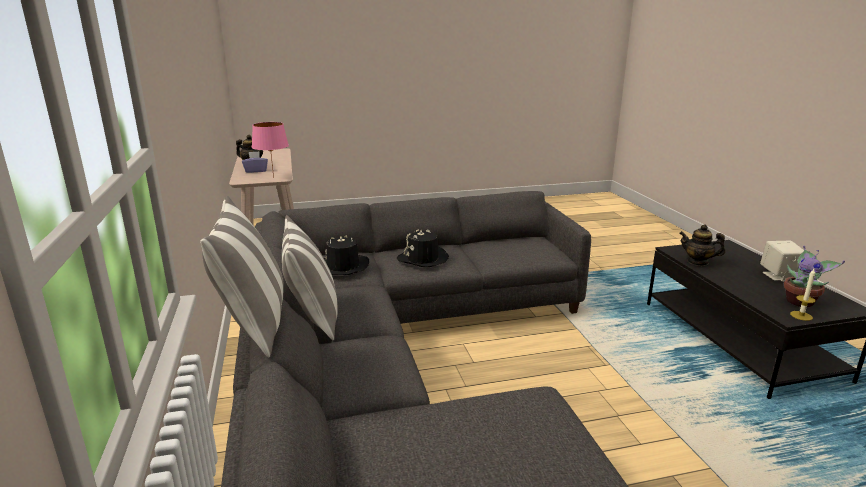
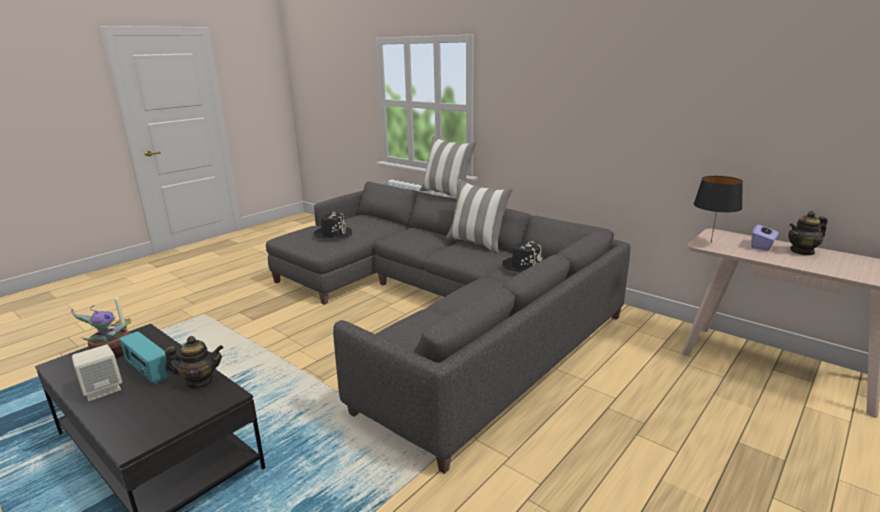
camera: 145 degrees right, 0 degrees up
pink table lamp [252,122,289,178] -> black table lamp [694,176,743,242]
black hat [397,229,449,267] -> black hat moved to [313,212,352,238]
none -> radio [119,331,170,384]

